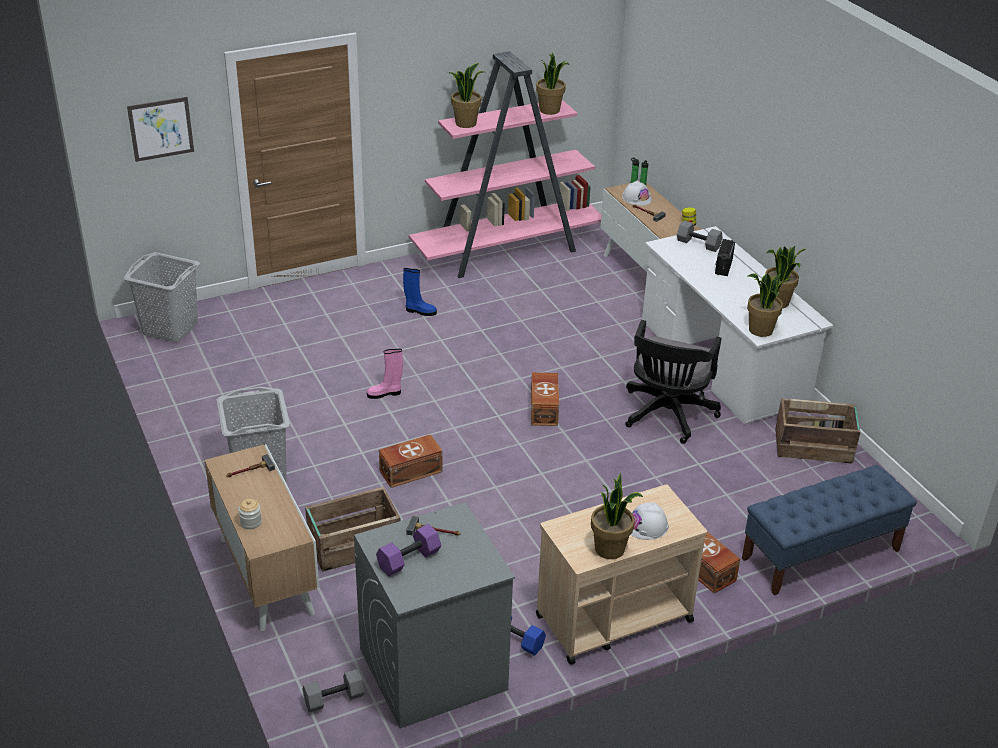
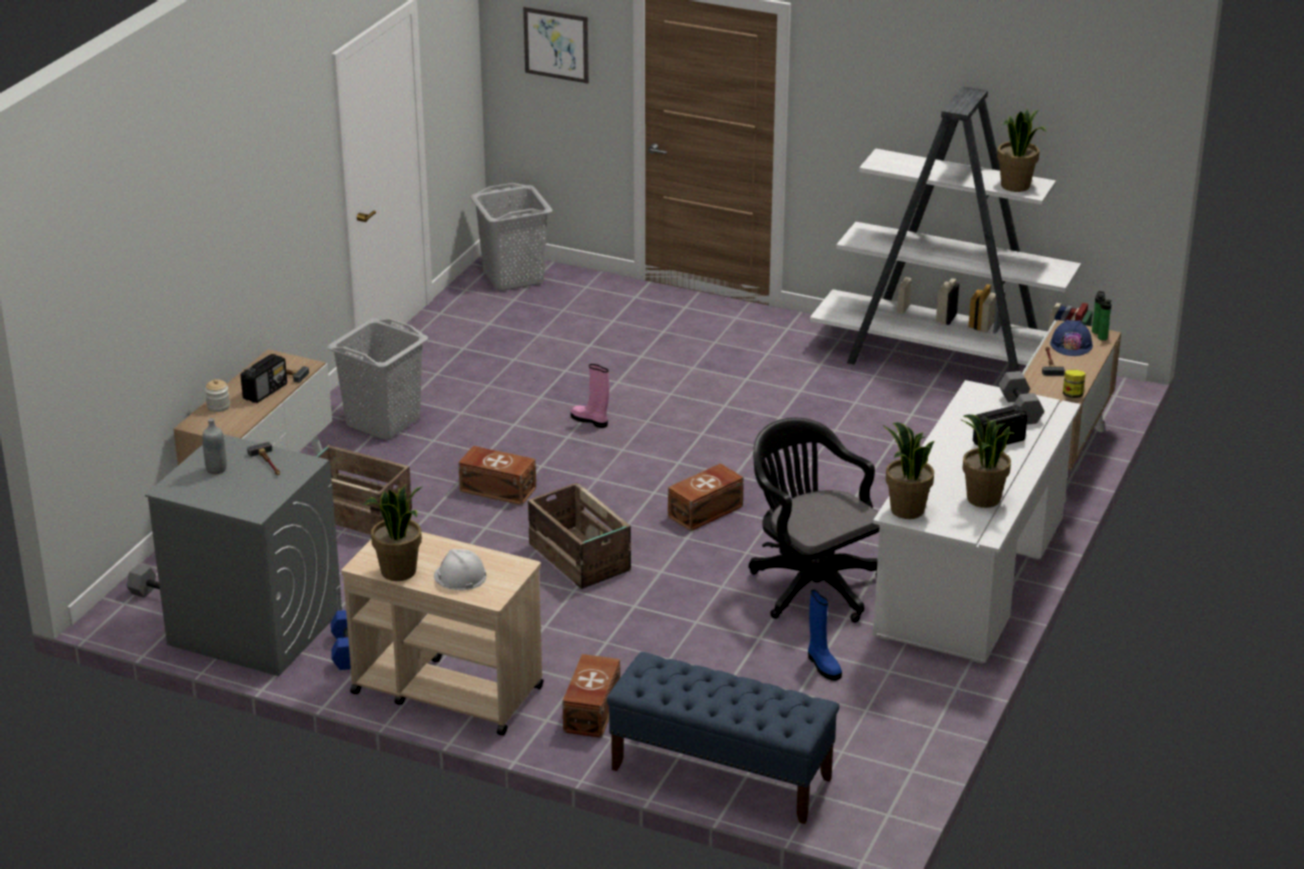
camera: 50 degrees right, 5 degrees down
purple dumbbell [376,524,441,576] -> grey bottle [203,418,227,474]
blue boot [403,268,437,316] -> blue boot moved to [808,589,842,681]
pink bookcase [409,51,602,278] -> white bookcase [810,86,1093,372]
potted plant [448,63,484,128] -> none
white hard hat [622,180,652,206] -> blue hard hat [1050,320,1093,356]
black office chair [625,320,721,444] -> black office chair turned 75 degrees clockwise [749,418,880,623]
crate [775,398,860,464] -> crate moved to [528,482,631,589]
none -> radio [240,354,287,403]

